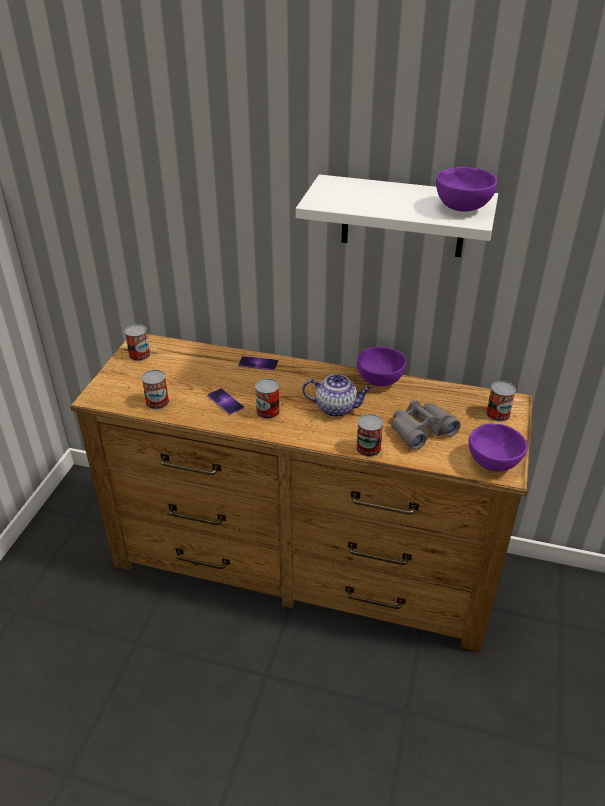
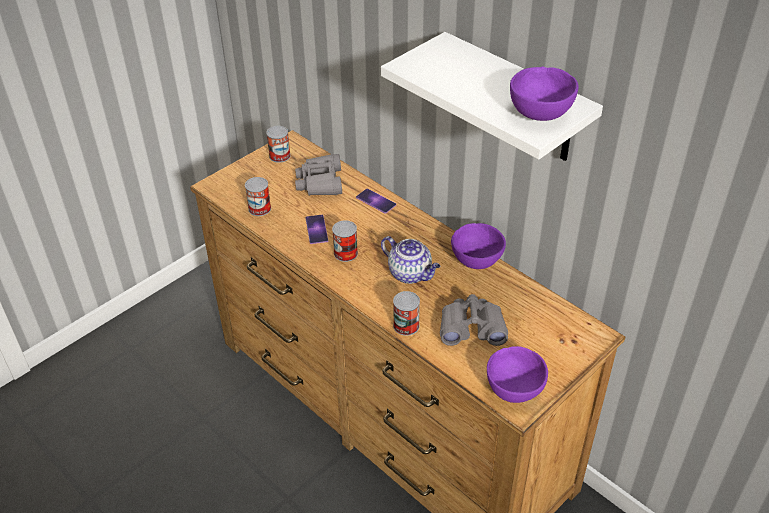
camera: 30 degrees right, 5 degrees up
can [486,381,516,422] -> none
none -> grey binoculars [295,154,342,196]

